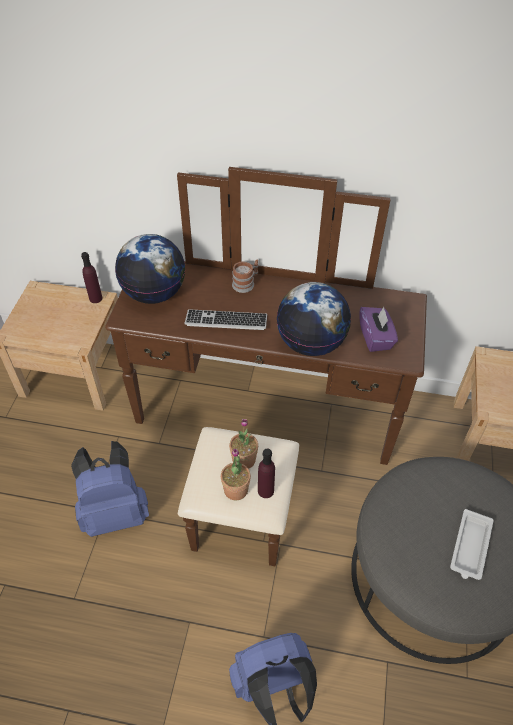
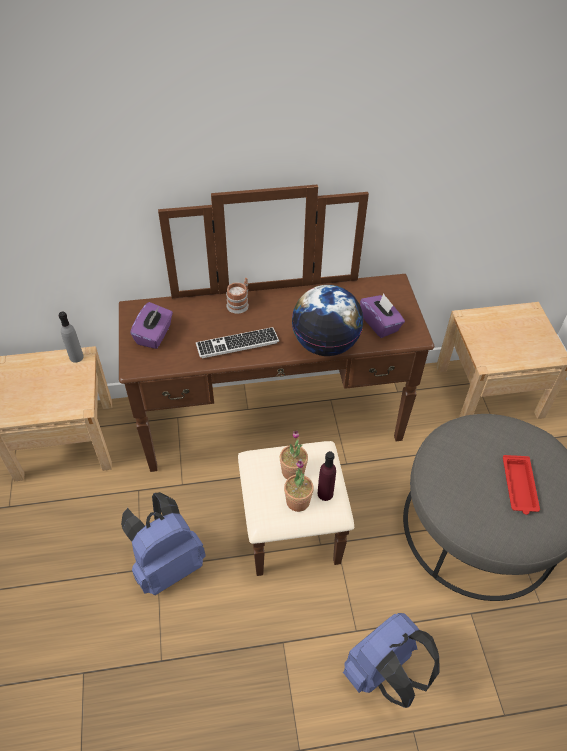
camera: 20 degrees left, 0 degrees up
purple bottle [81,252,103,303] -> grey bottle [59,311,84,363]
globe [115,234,185,304] -> purple tissue box [130,302,173,349]
white tray [450,509,494,580] -> red tray [503,455,540,515]

